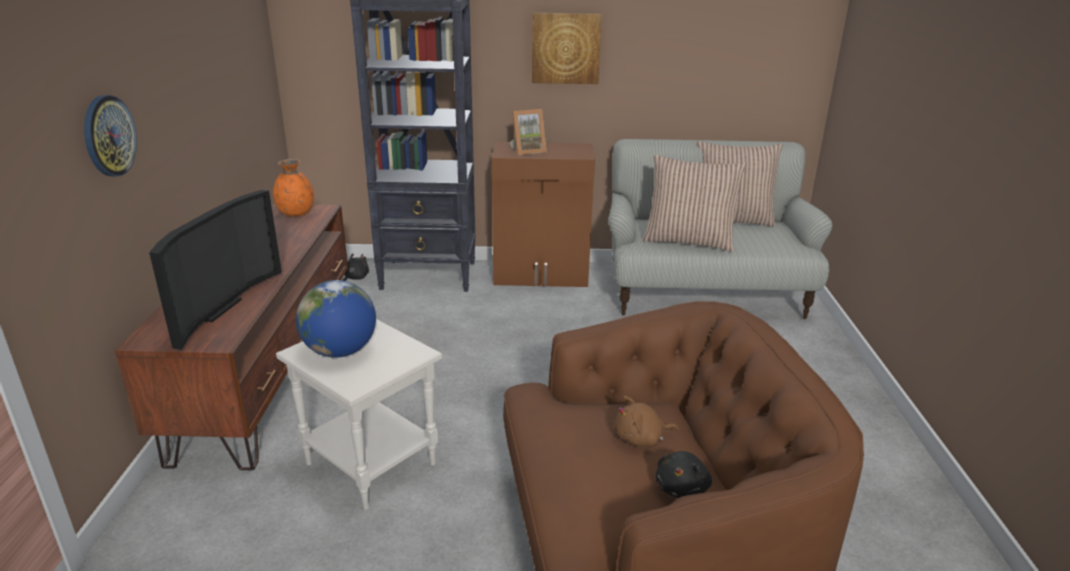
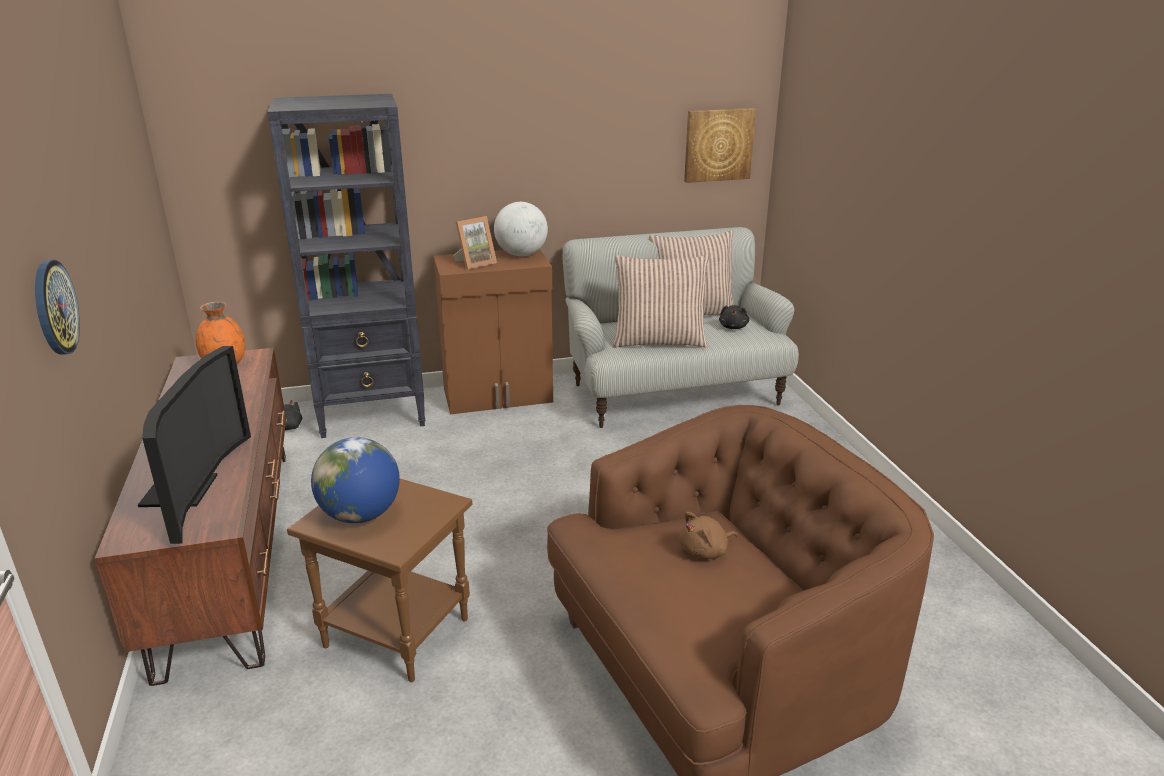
camera: 15 degrees left, 0 degrees up
white side table [276,319,442,510] -> brown side table [287,479,472,682]
picture [532,13,602,84] -> picture moved to [684,108,756,183]
black plush toy [656,451,712,498] -> black plush toy moved to [719,305,749,329]
none -> globe [494,202,548,256]

